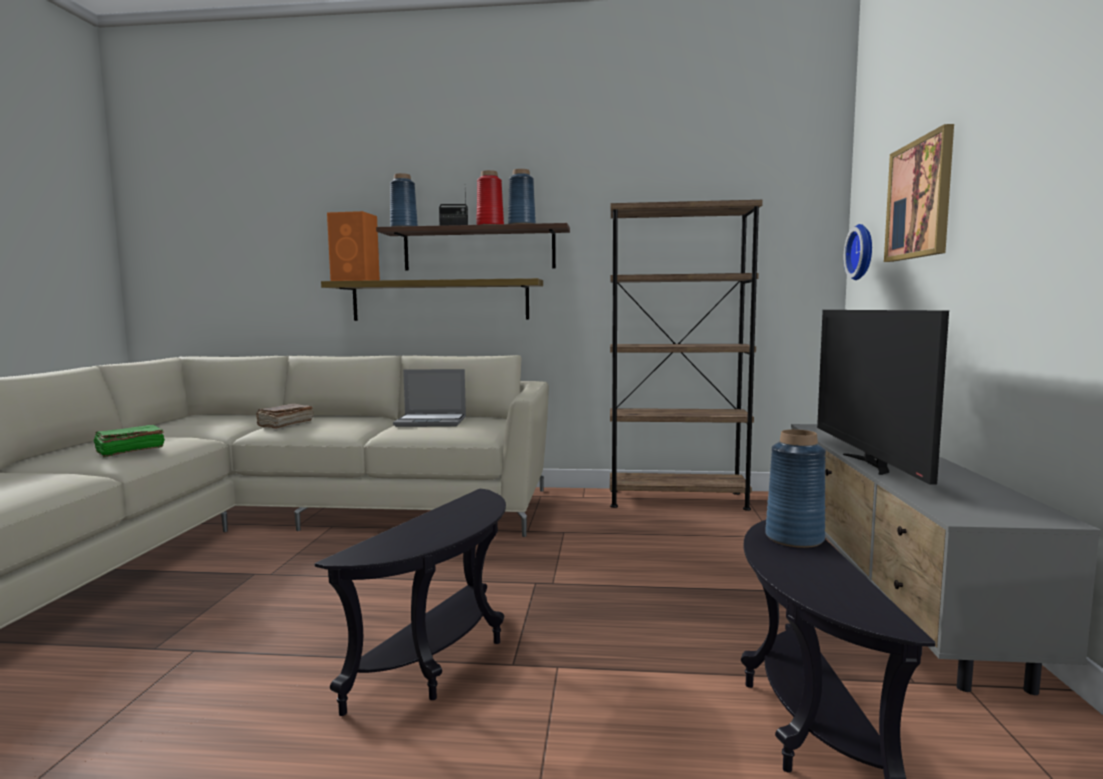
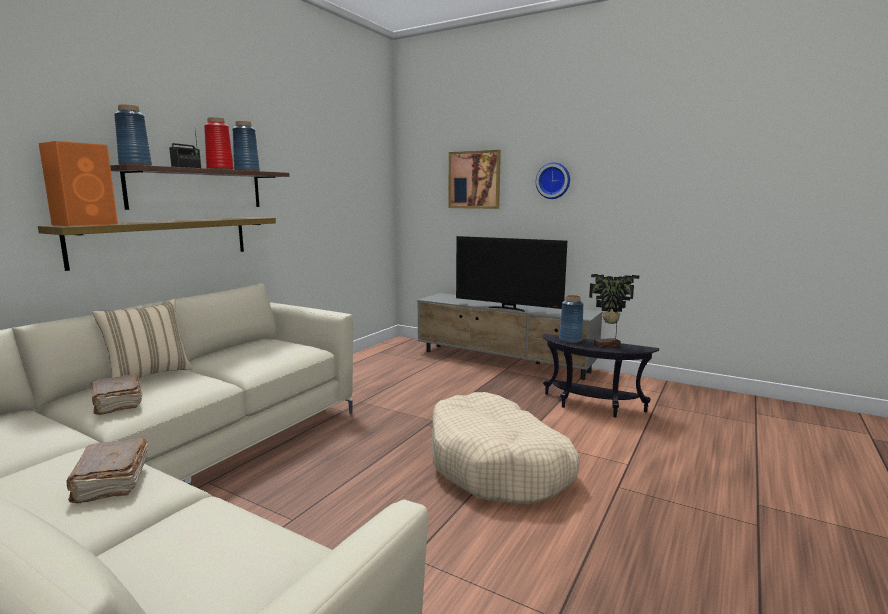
camera: 65 degrees left, 5 degrees up
green book [93,425,165,457] -> brown book [66,438,148,503]
black side table [314,488,506,716] -> beige dog bed [431,392,580,504]
laptop [393,369,466,427] -> none
brown bookcase [610,200,763,511] -> none
wall clock [844,224,872,280] -> wall clock moved to [536,162,570,199]
none -> beige pillow [92,299,194,378]
none -> potted plant [589,274,639,348]

